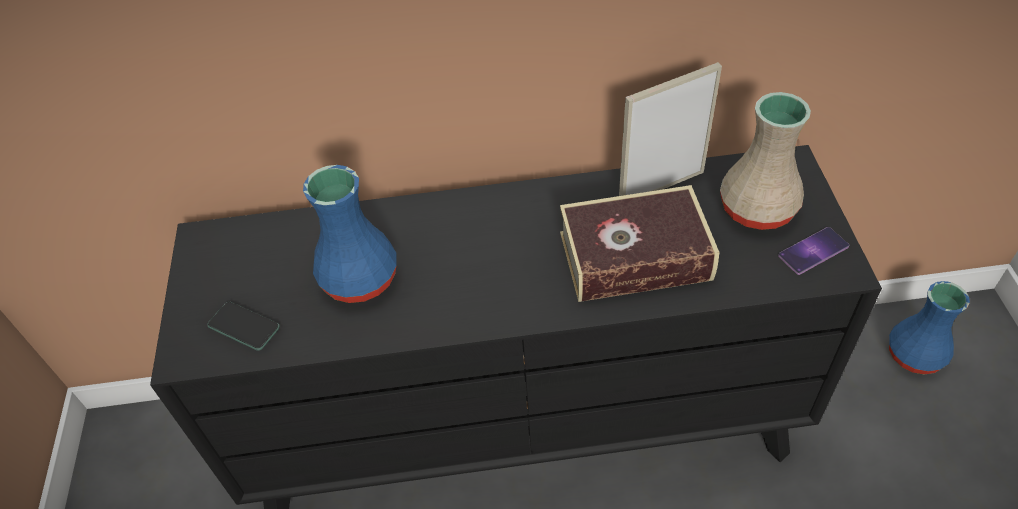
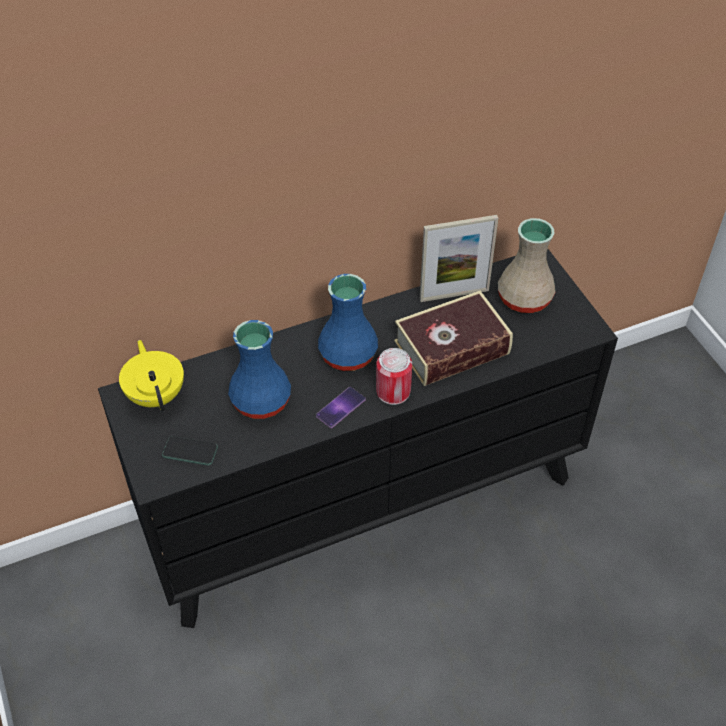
camera: 20 degrees left, 0 degrees up
picture frame [619,62,722,196] -> picture frame turned 150 degrees counterclockwise [420,215,498,302]
phone [778,227,849,275] -> phone moved to [316,387,366,428]
blue vase [889,281,970,375] -> blue vase moved to [318,274,378,371]
none -> yellow teapot [119,340,184,412]
none -> can [376,348,412,405]

